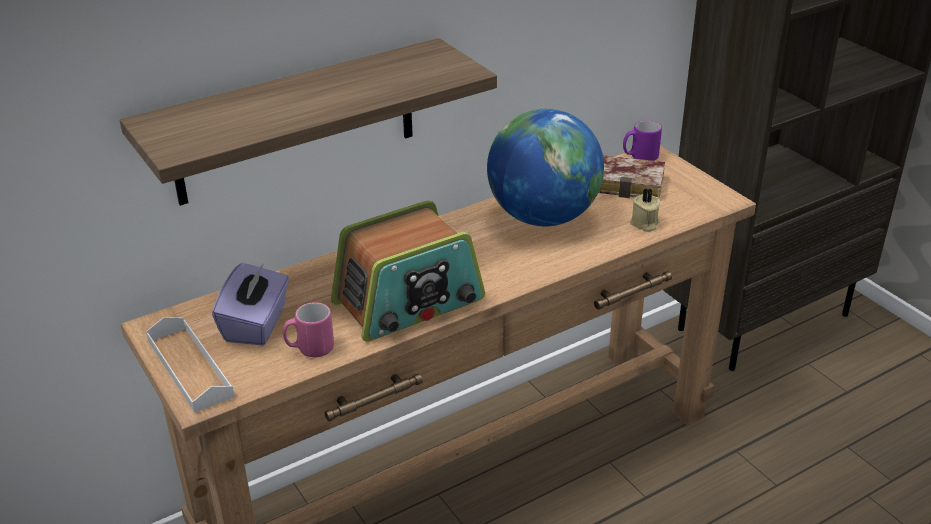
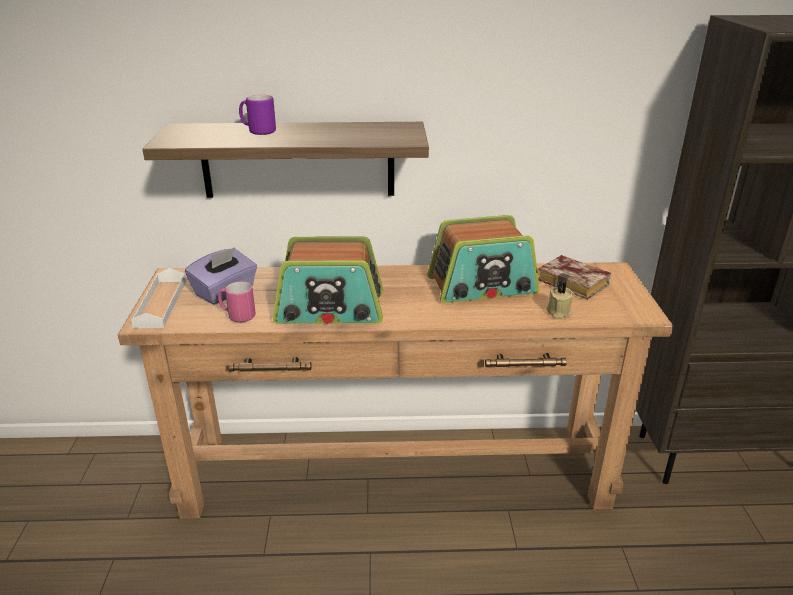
camera: 30 degrees right, 5 degrees down
globe [487,109,604,226] -> radio [427,215,540,303]
purple mug [623,120,662,161] -> purple mug moved to [239,95,276,135]

